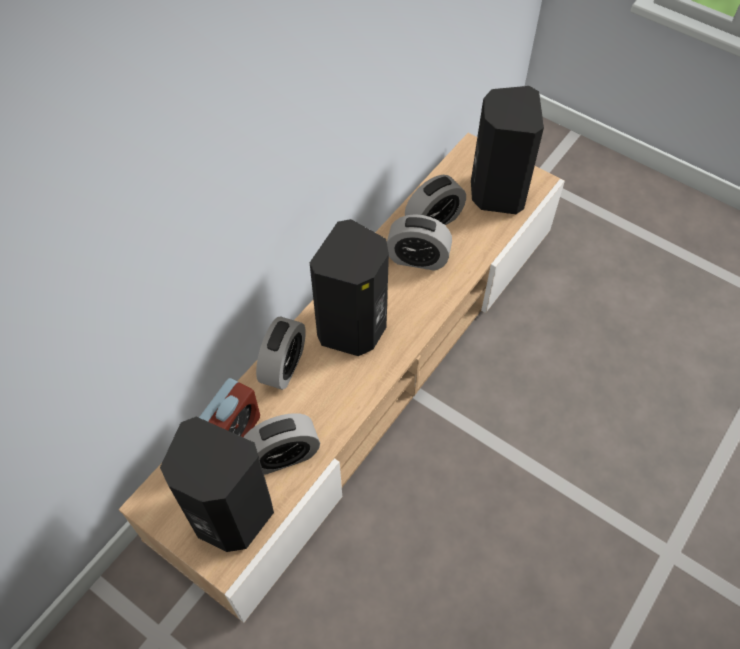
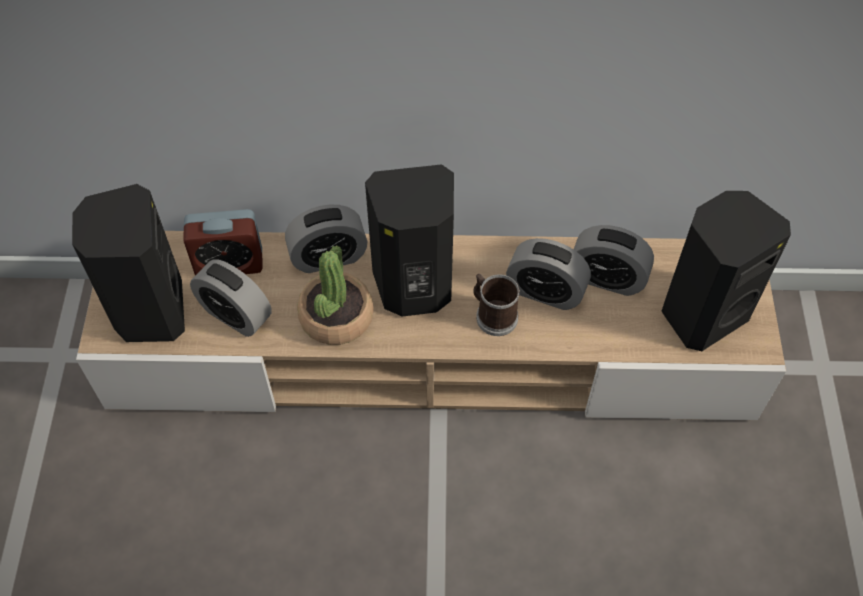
camera: 55 degrees right, 0 degrees up
alarm clock [387,214,452,271] -> alarm clock turned 45 degrees counterclockwise [506,238,591,310]
none -> potted plant [297,245,374,345]
none -> mug [473,274,520,336]

